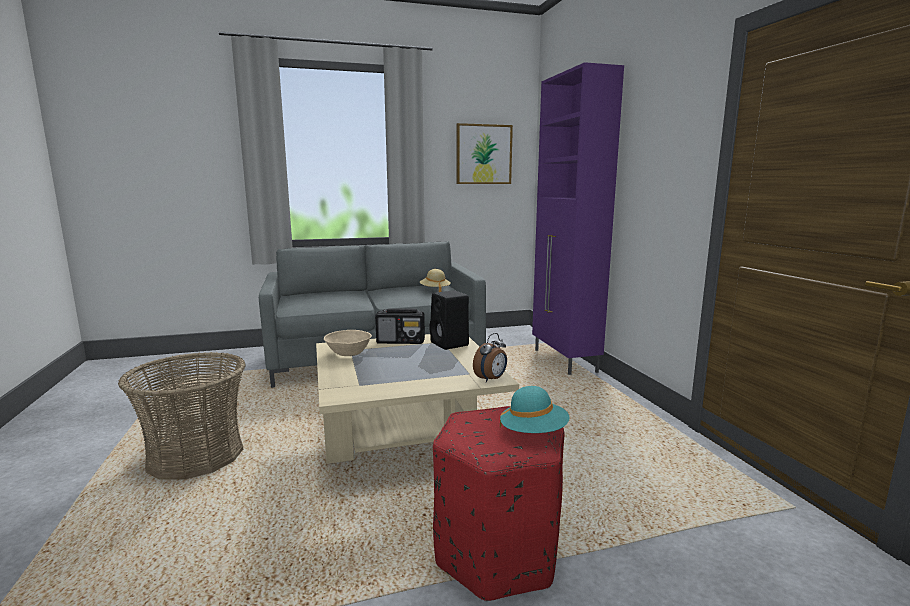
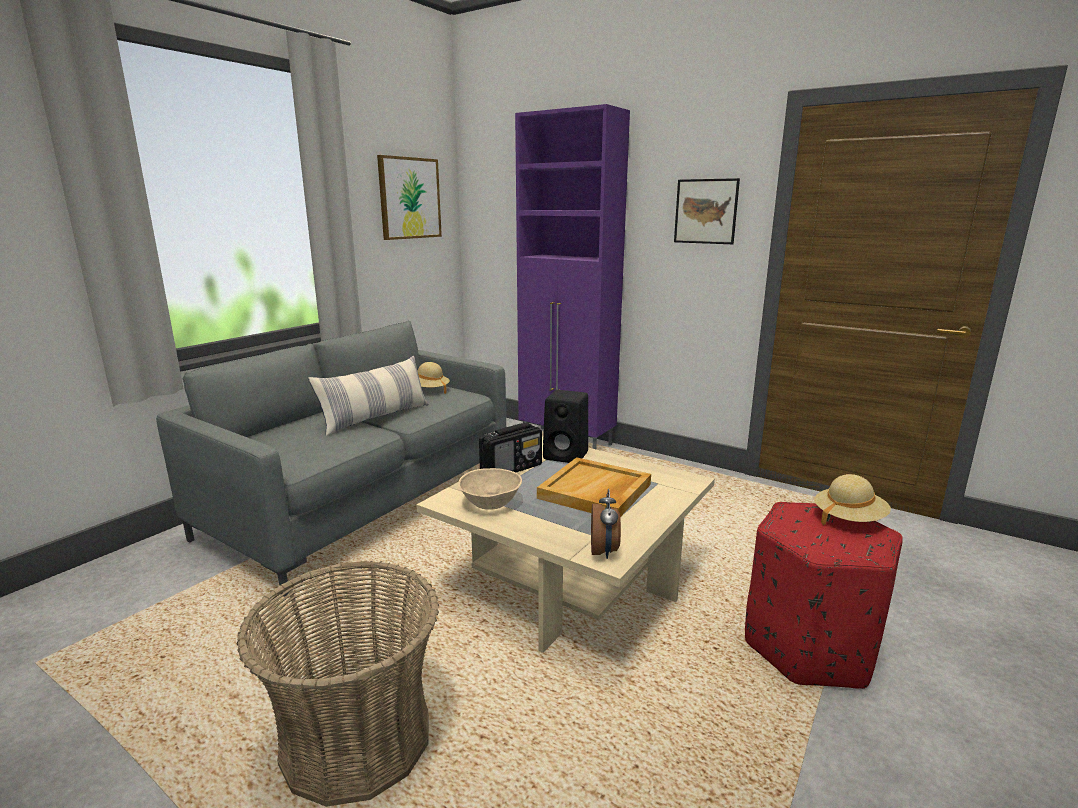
camera: 40 degrees left, 5 degrees up
alarm clock [473,333,507,383] -> alarm clock moved to [591,488,621,559]
turquoise hat [500,386,570,433] -> beige hat [814,474,891,526]
none -> pillow [309,356,429,436]
none -> beige tray [537,457,651,517]
none -> picture [674,178,740,244]

